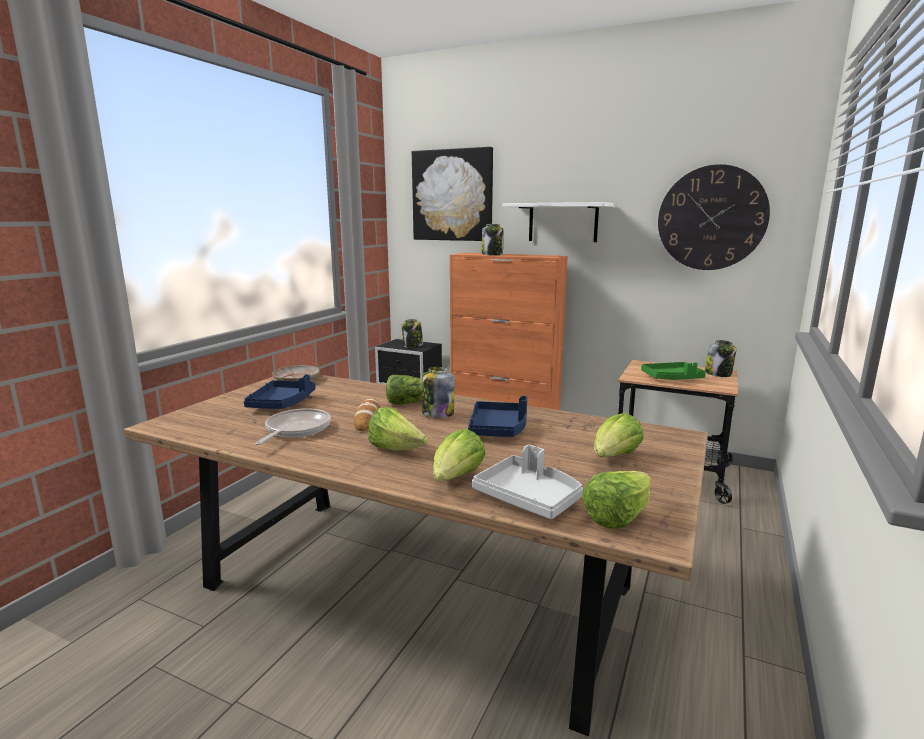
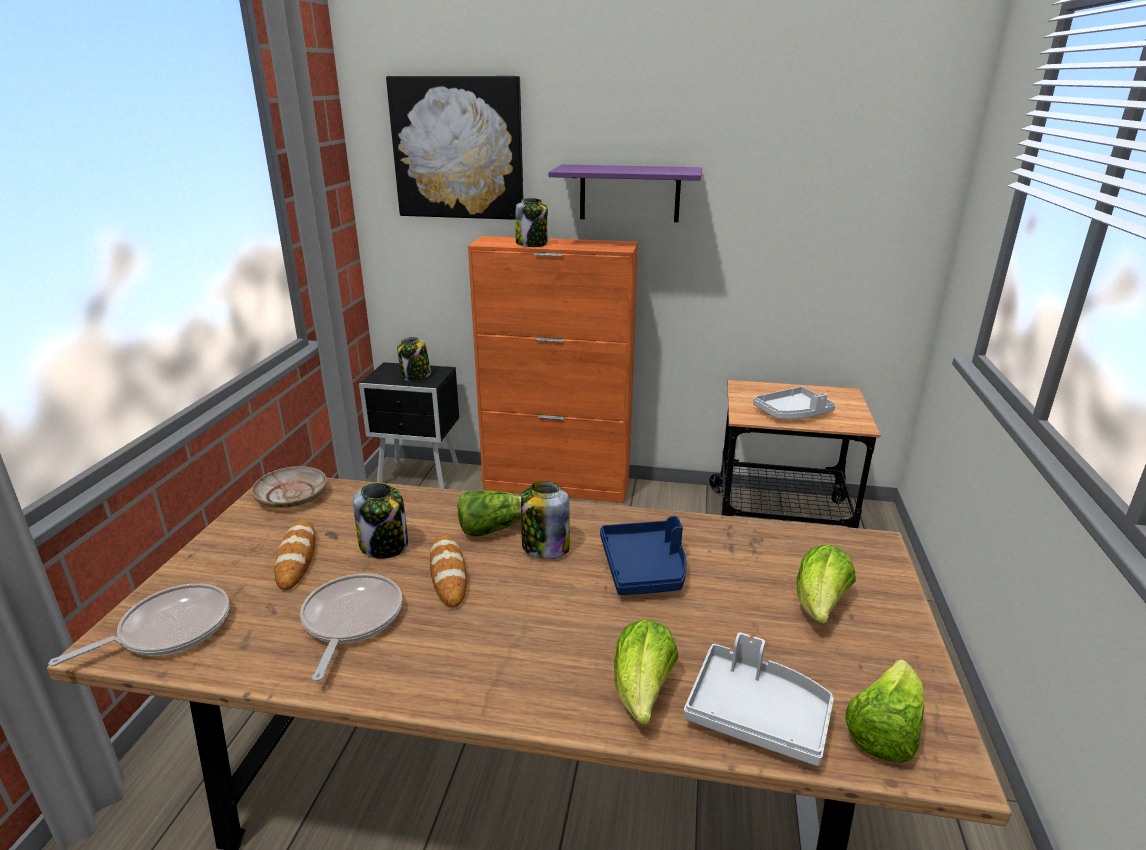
camera: 15 degrees left, 10 degrees up
blue tray [244,374,316,409] -> bread [274,520,316,590]
lettuce [368,407,428,451] -> none
white shelf [502,202,614,242] -> purple shelf [549,165,702,222]
green tray [641,362,706,380] -> grey tray [753,386,835,419]
wall clock [658,164,770,270] -> none
jar [705,340,736,377] -> jar moved to [353,482,408,559]
none -> frying pan [49,583,229,666]

